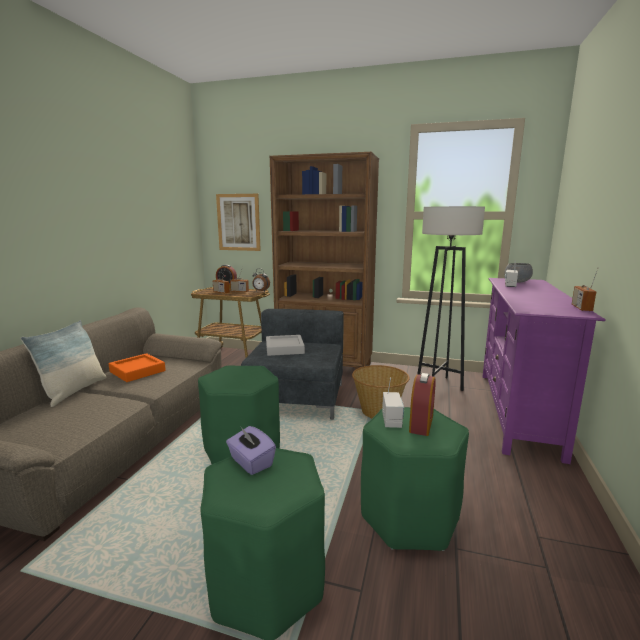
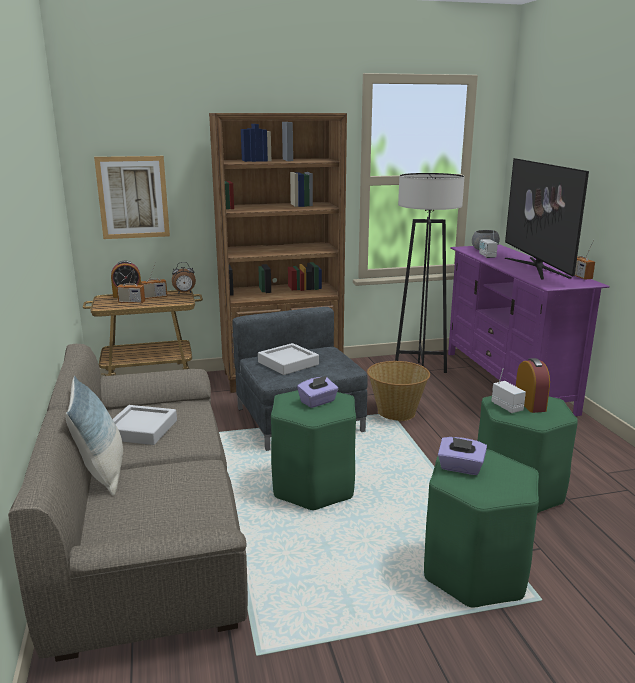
camera: 30 degrees left, 5 degrees up
orange tray [109,353,166,382] -> grey tray [113,405,177,445]
none -> purple tissue box [297,376,338,408]
none -> television [505,158,589,279]

